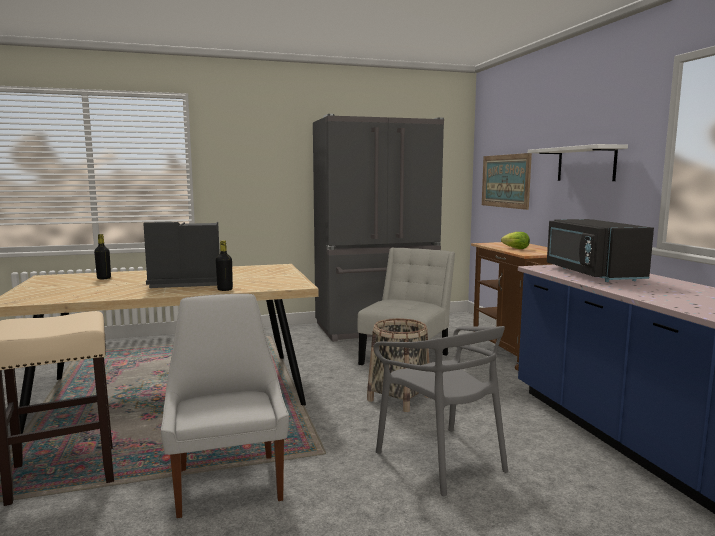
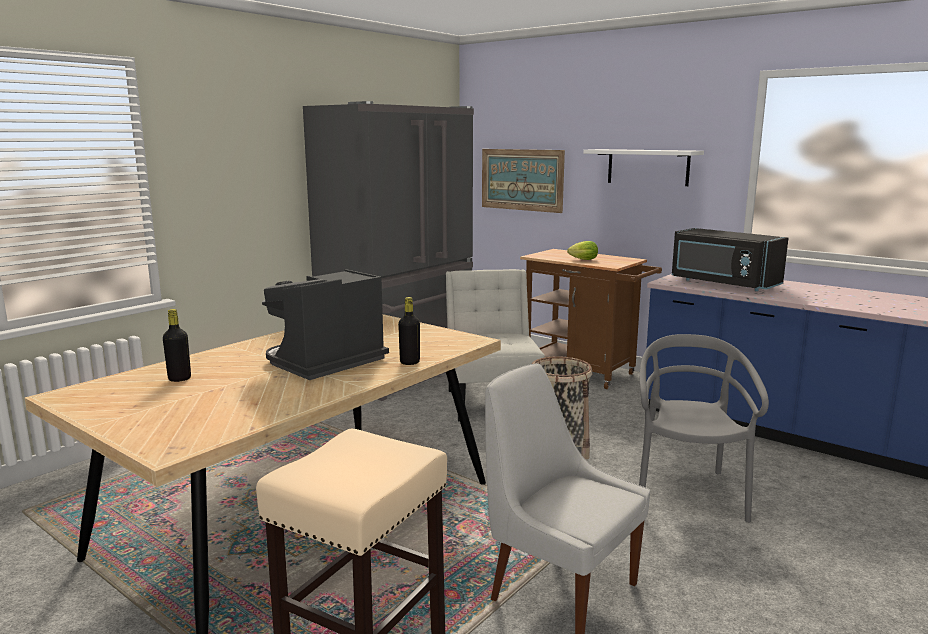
camera: 35 degrees left, 5 degrees up
grey chair [373,326,508,496] -> grey chair turned 105 degrees counterclockwise [639,334,769,523]

